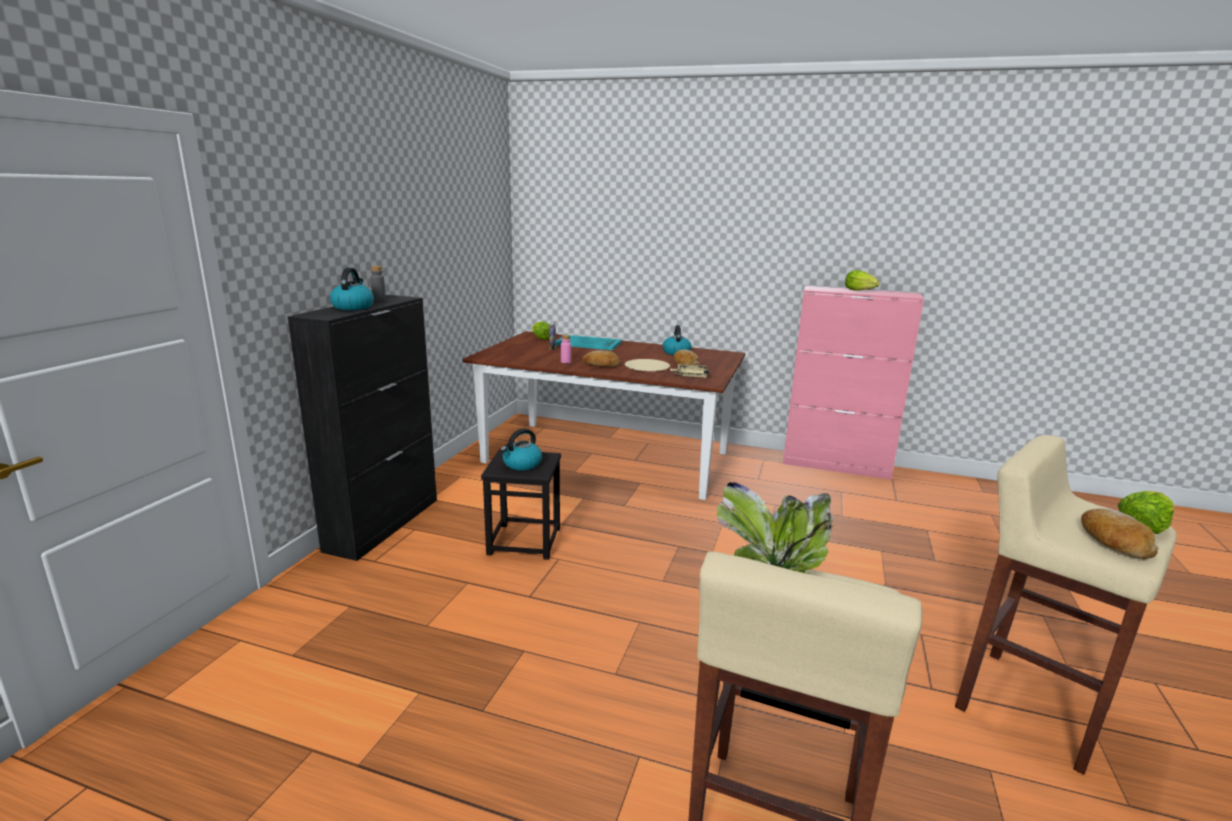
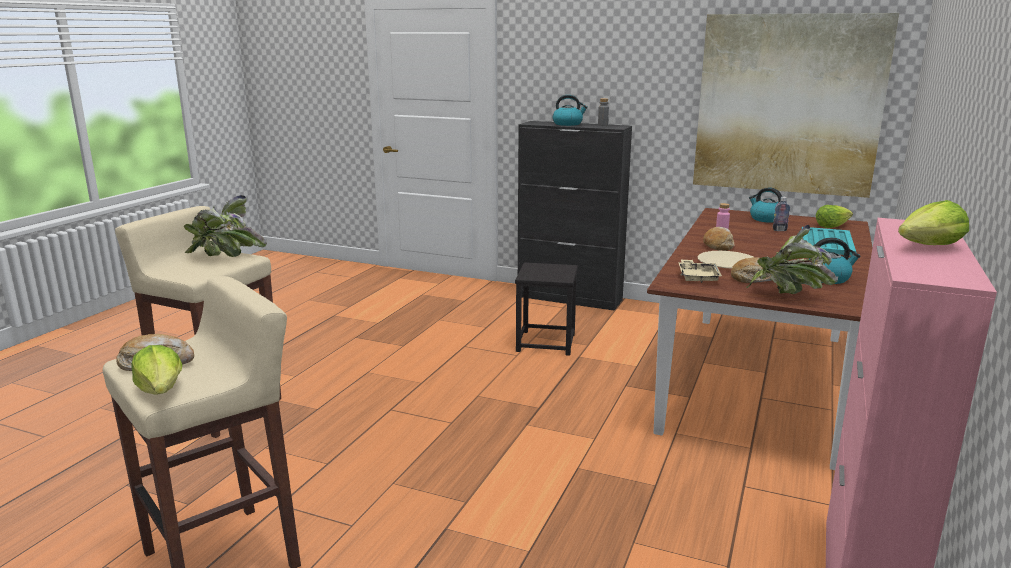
camera: 95 degrees right, 0 degrees up
kettle [500,429,542,470] -> kettle moved to [749,187,782,223]
none -> picture [693,13,899,198]
none -> potted plant [746,225,838,294]

